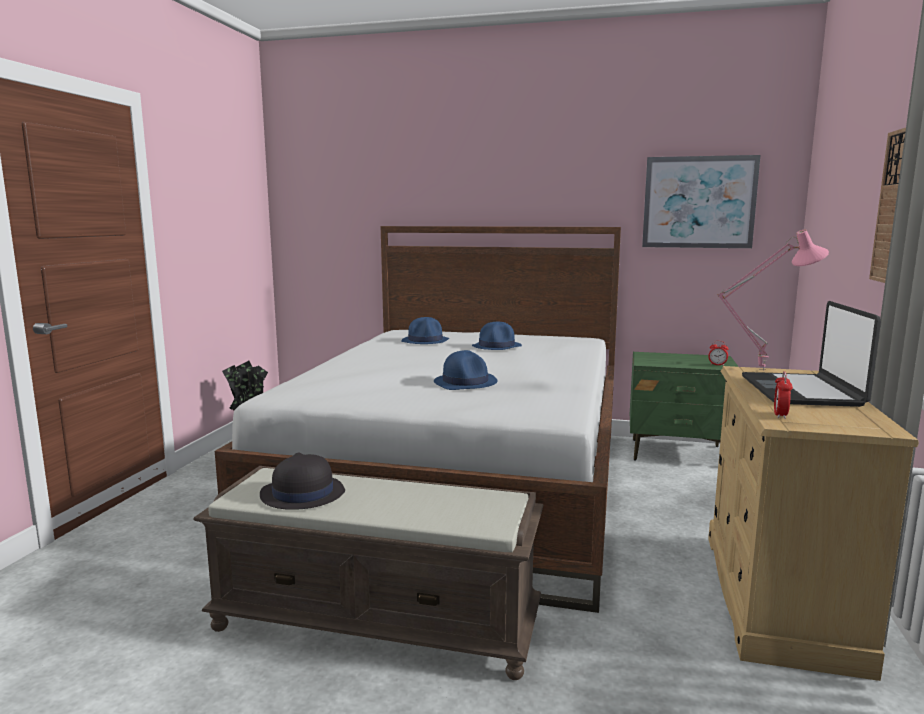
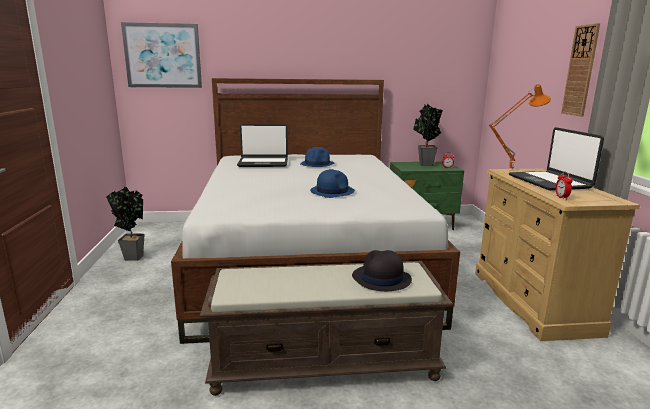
camera: 20 degrees left, 5 degrees up
black hat [260,453,345,510] -> black hat moved to [352,250,412,291]
blue hat [401,317,449,344] -> laptop [237,124,288,167]
picture [642,155,761,248] -> picture moved to [121,22,202,88]
pink table lamp [718,229,829,371] -> orange table lamp [489,84,551,171]
none -> potted plant [413,104,443,166]

